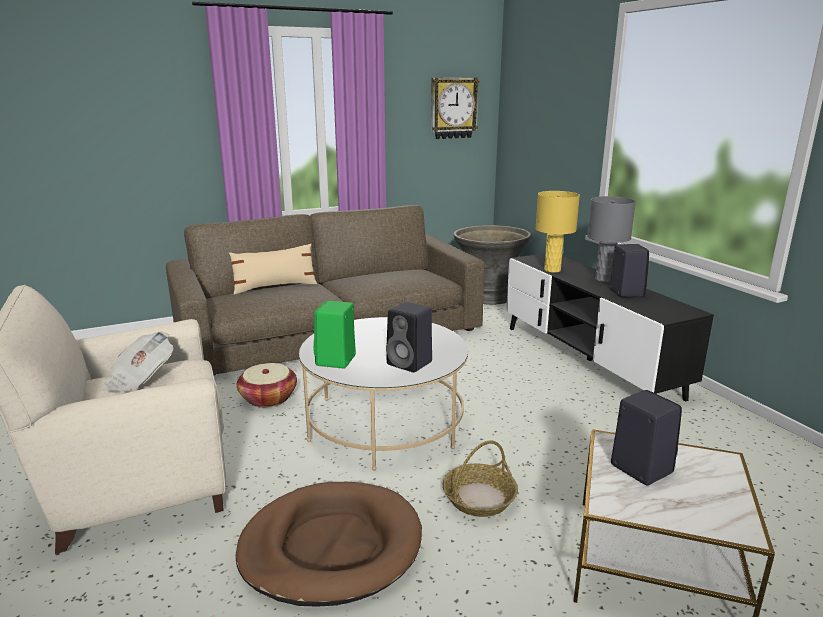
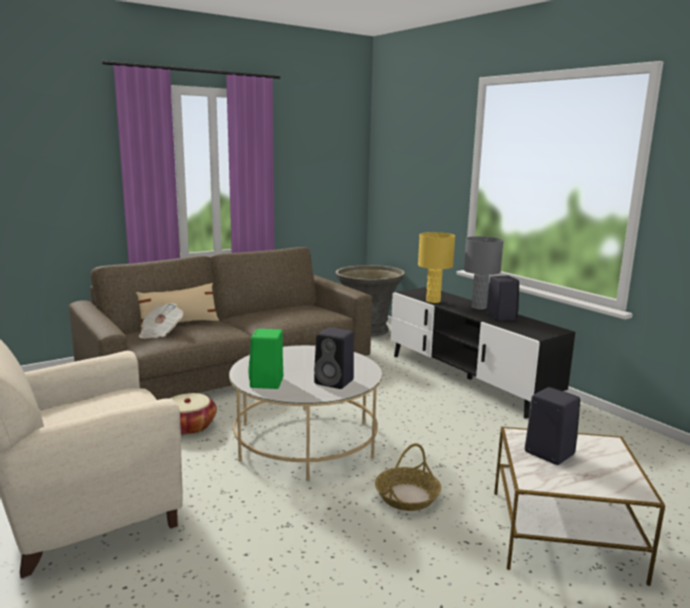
camera: 10 degrees left, 5 degrees down
newspaper [102,331,173,392] -> newspaper moved to [139,303,183,339]
brown dog bed [236,482,422,607] -> none
wall clock [431,78,480,139] -> none

